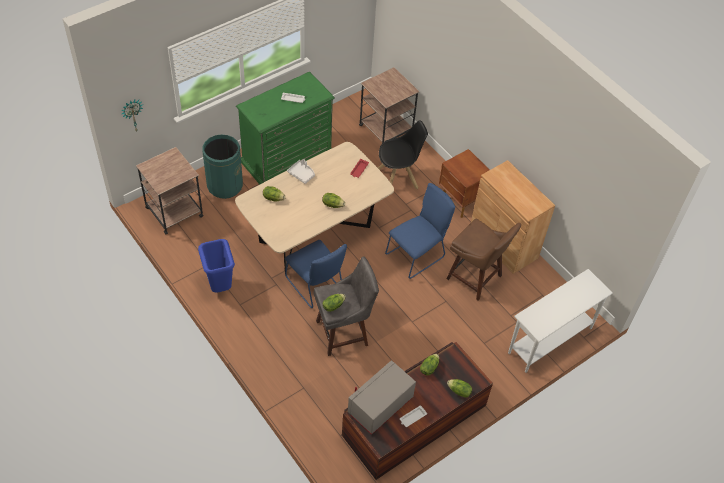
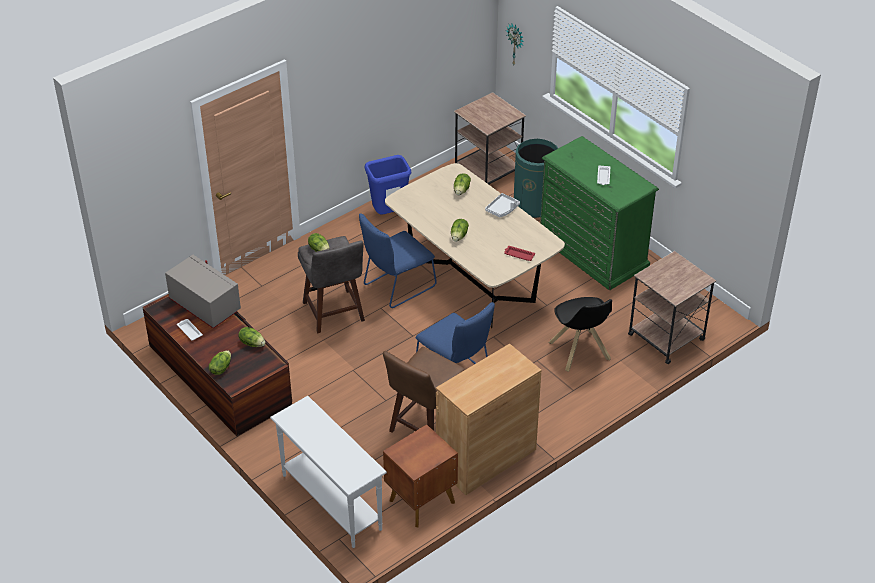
camera: 90 degrees right, 10 degrees down
brown nightstand [439,149,490,218] -> brown nightstand moved to [383,425,458,527]

